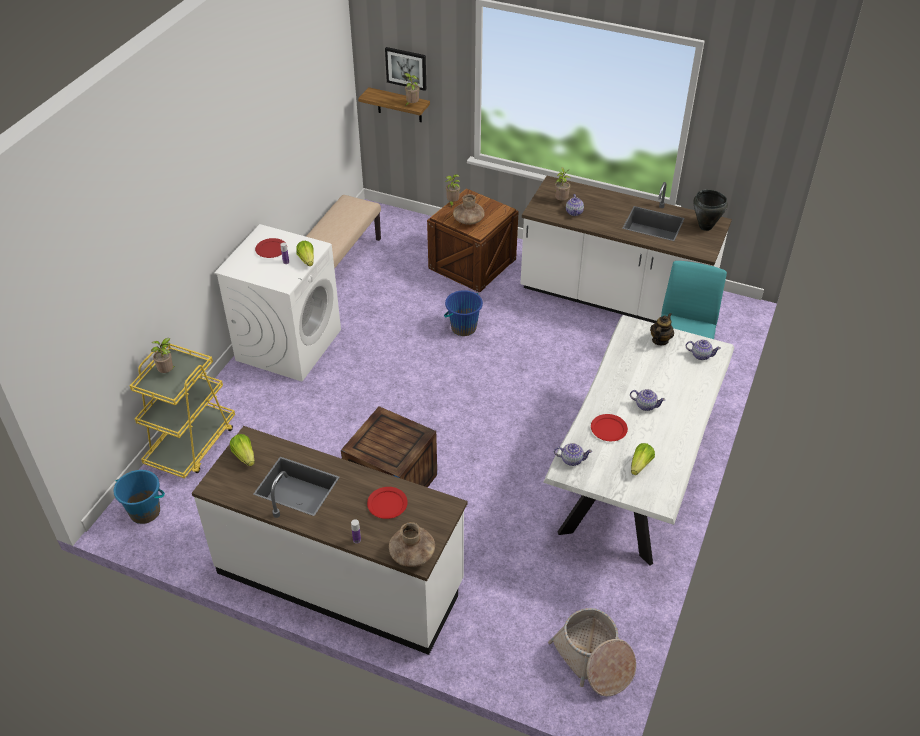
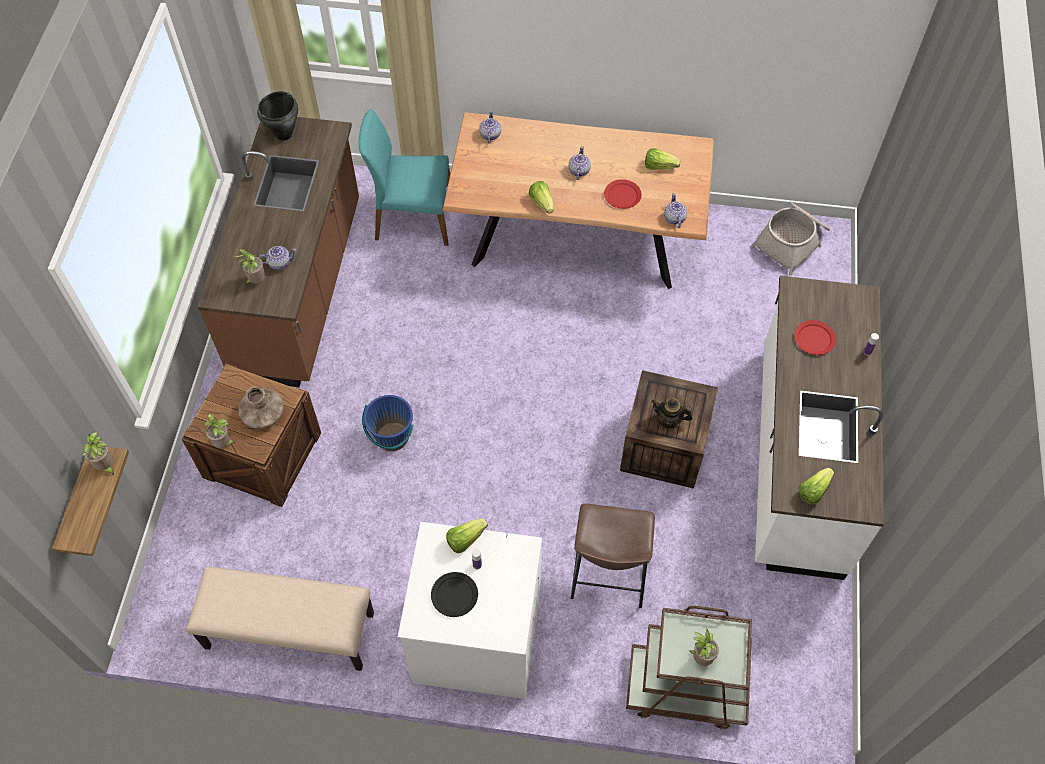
camera: 105 degrees left, 15 degrees up
blue bucket [114,470,165,524] -> none
yellow cart [130,344,235,479] -> brown cart [626,606,752,729]
red plate [255,238,285,258] -> black plate [431,572,478,617]
picture [385,47,426,91] -> none
brown vase [389,522,435,567] -> none
white counter [520,176,732,323] -> brown counter [198,117,359,387]
white dining table [543,315,734,566] -> brown dining table [442,112,714,289]
teapot [650,313,674,345] -> teapot moved to [651,398,693,429]
none -> lettuce [529,181,554,214]
none -> brown stool [571,503,655,608]

